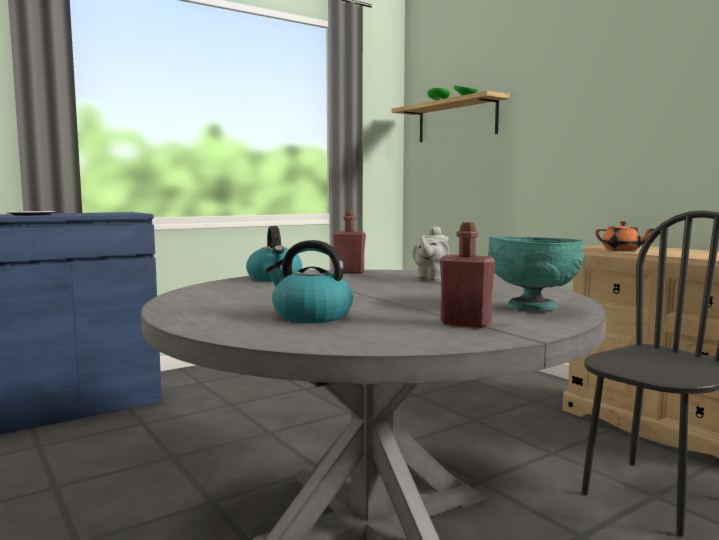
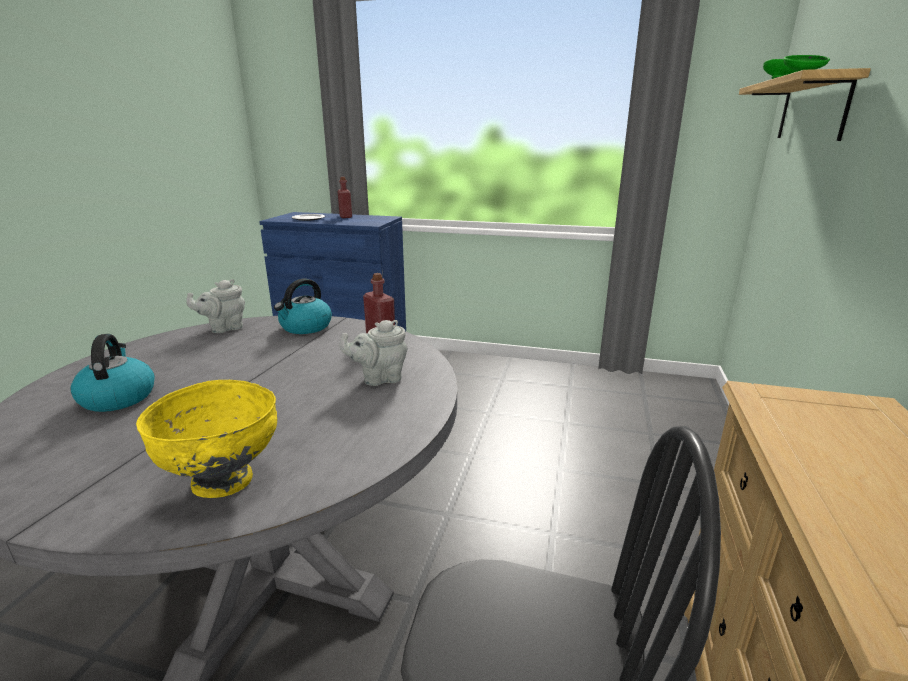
camera: 50 degrees right, 15 degrees up
red bottle [440,222,495,328] -> red bottle moved to [338,177,352,218]
turquoise bowl [488,236,584,310] -> yellow bowl [136,380,277,498]
orange teapot [595,221,654,251] -> none
none -> grey teapot [186,279,245,333]

